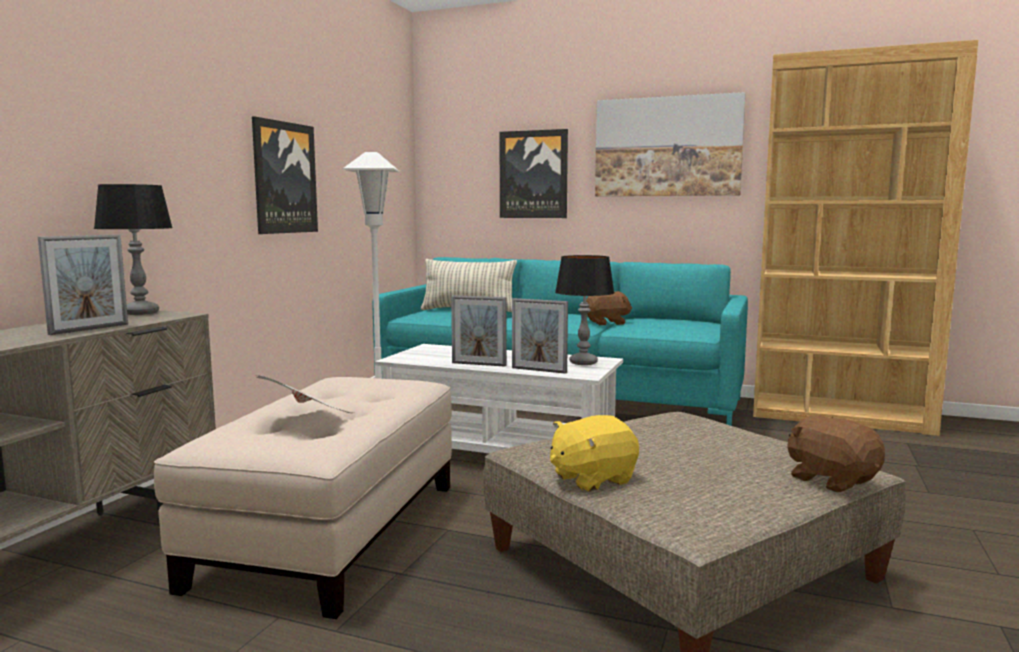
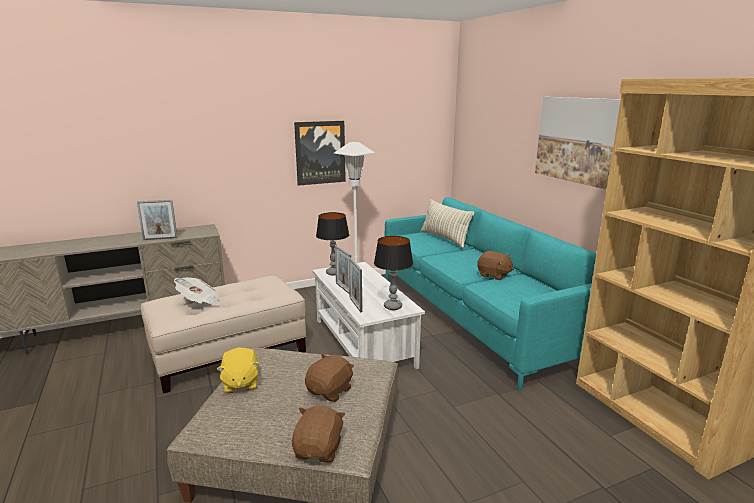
camera: 45 degrees right, 10 degrees up
table lamp [94,184,173,315] -> table lamp moved to [316,212,349,275]
picture [500,129,568,218] -> none
yellow plush toy [550,415,639,491] -> yellow plush toy turned 120 degrees counterclockwise [217,348,259,394]
none -> brown plush toy [305,354,354,402]

